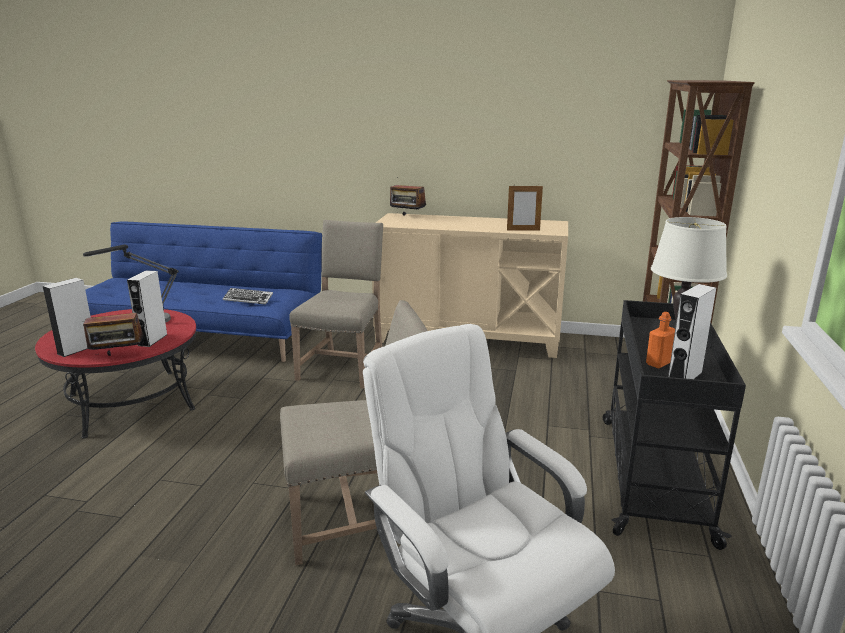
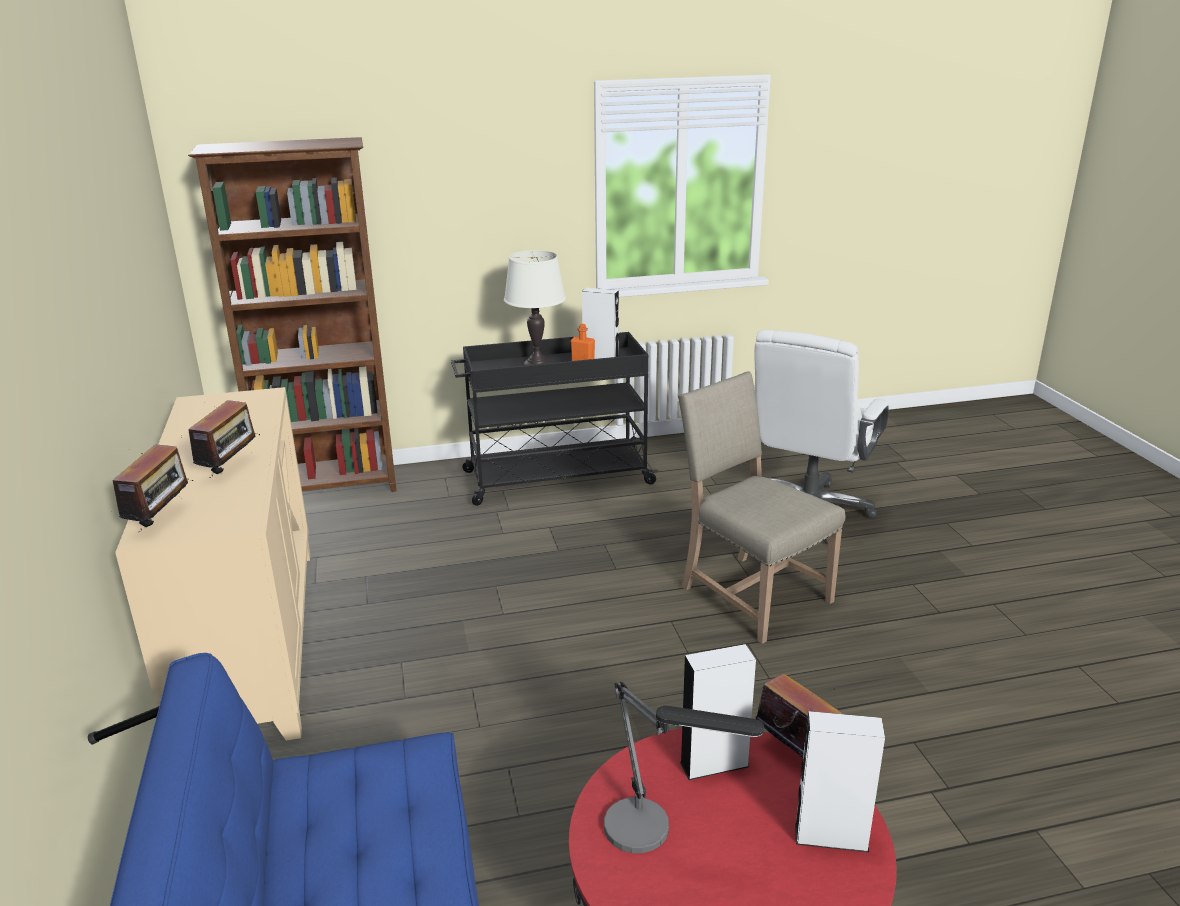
camera: 115 degrees left, 5 degrees up
keyboard [223,288,273,305] -> none
beige chair [289,220,383,389] -> none
picture frame [507,184,543,230] -> none
none -> radio [181,400,260,478]

